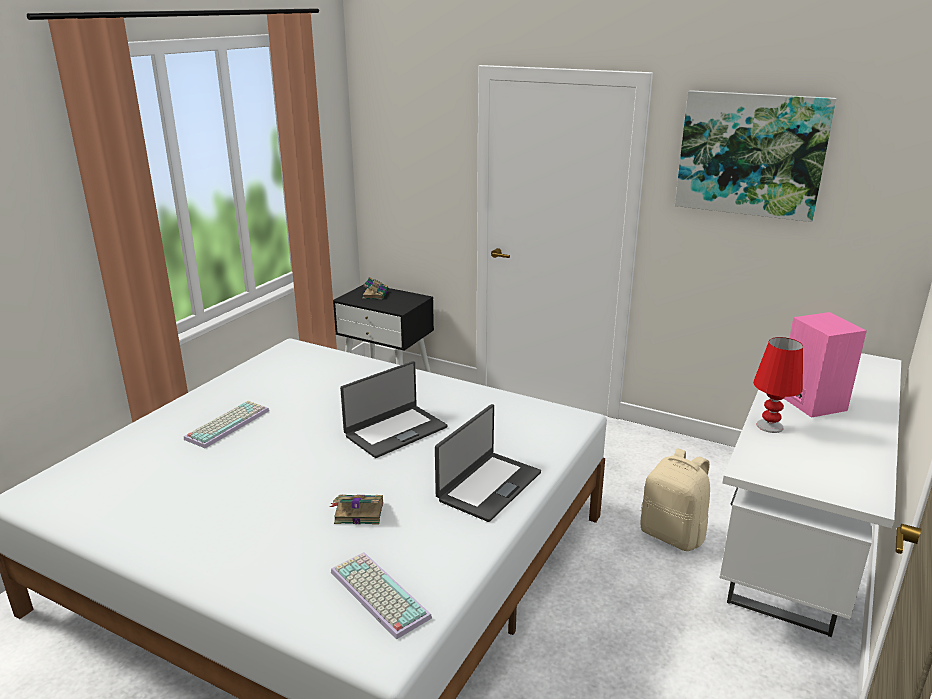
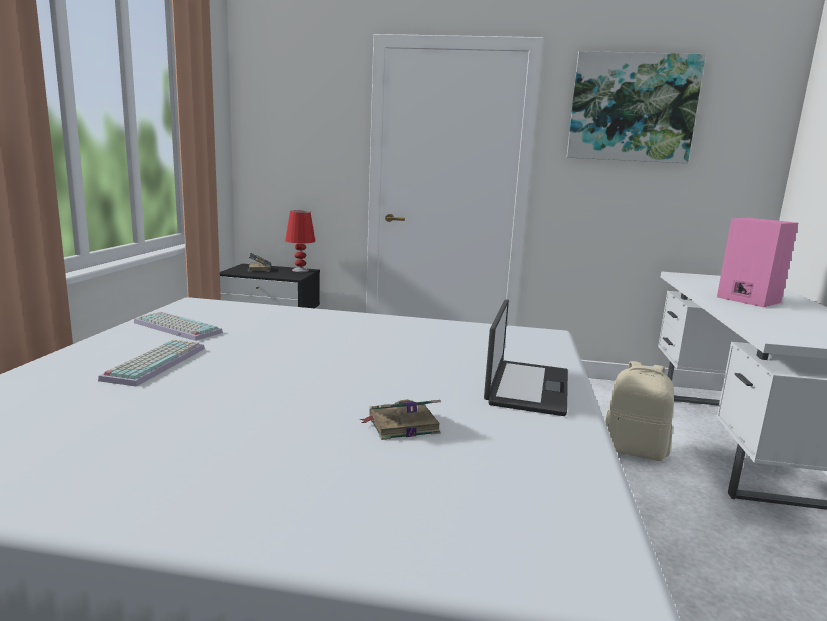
camera: 20 degrees left, 10 degrees down
keyboard [331,552,432,640] -> keyboard moved to [134,311,223,341]
laptop [340,361,447,458] -> none
red table lamp [753,337,803,433] -> red table lamp moved to [285,211,315,272]

